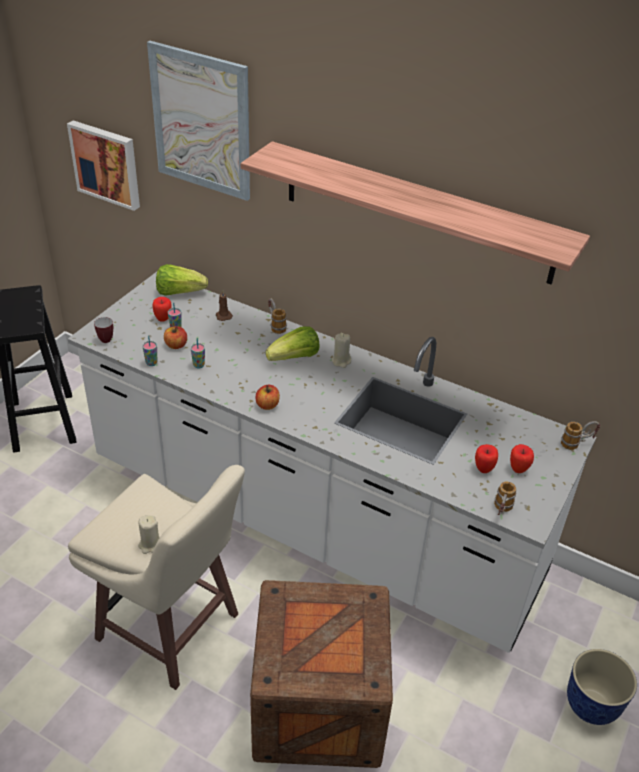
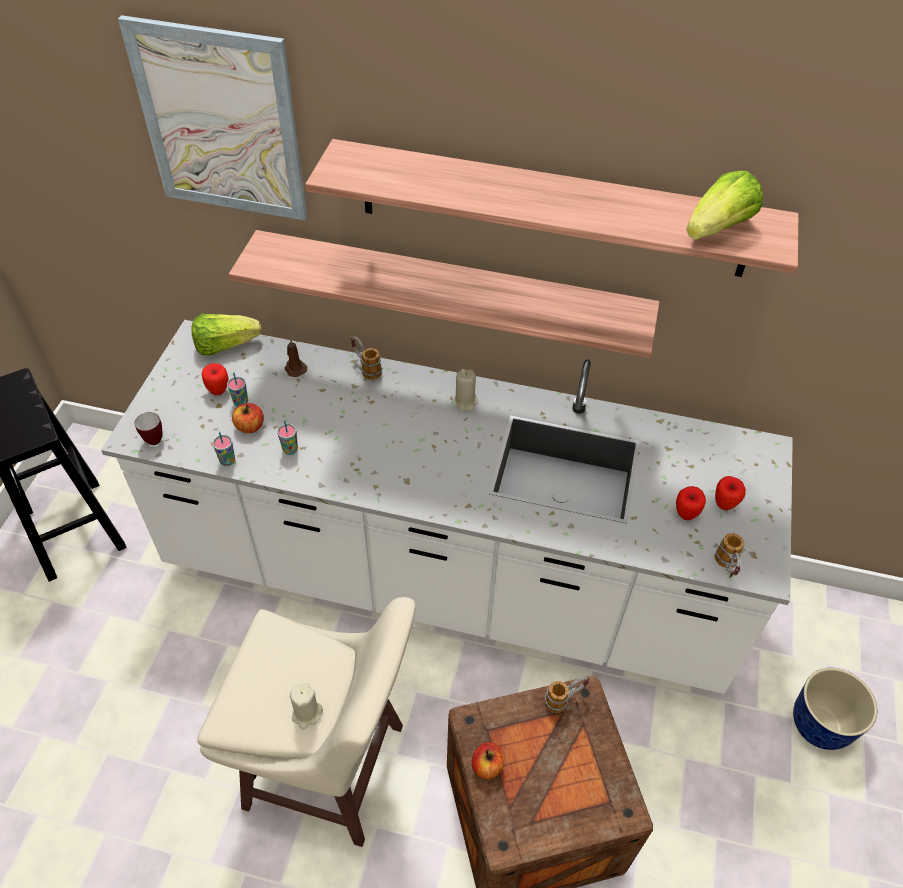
camera: 15 degrees left, 10 degrees up
picture [67,120,140,211] -> none
apple [256,385,280,410] -> apple moved to [472,742,504,779]
lettuce [266,327,320,361] -> lettuce moved to [686,171,763,240]
mug [561,421,600,450] -> mug moved to [545,677,590,713]
none -> shelf [229,230,660,358]

